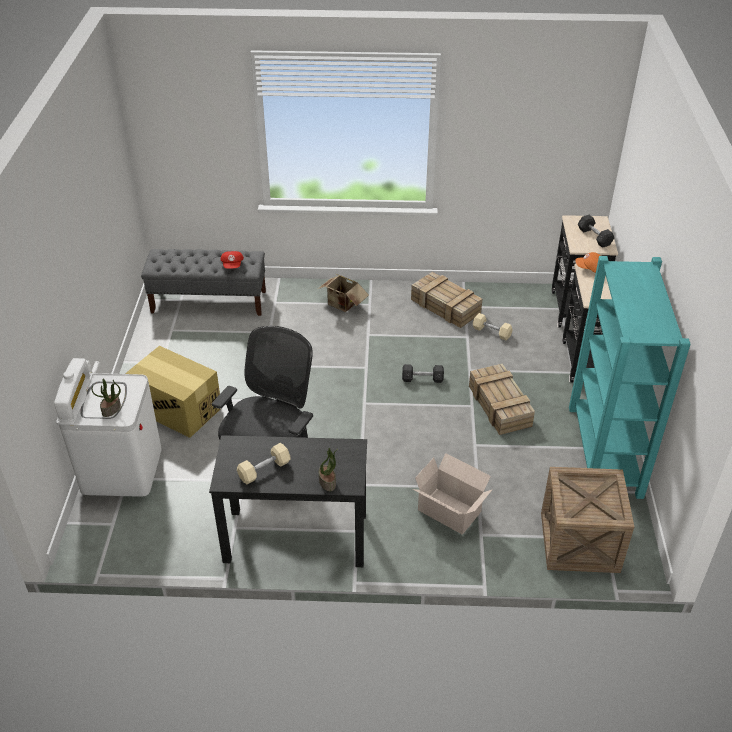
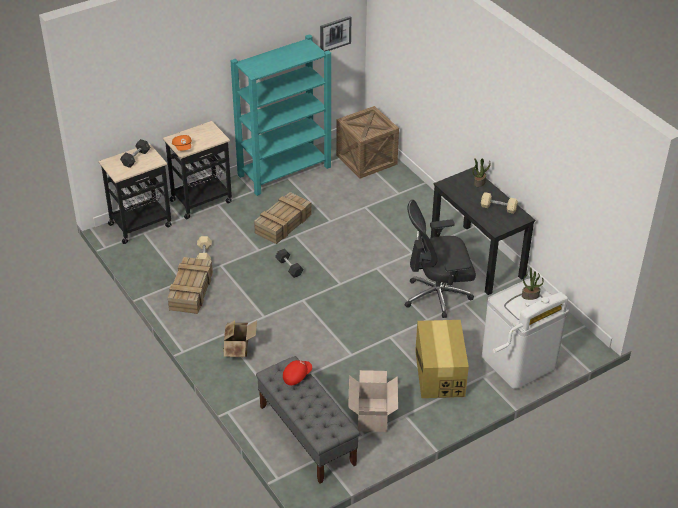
camera: 125 degrees left, 0 degrees up
cardboard box [413,453,493,534] -> cardboard box moved to [348,370,398,432]
none -> picture [320,16,351,52]

